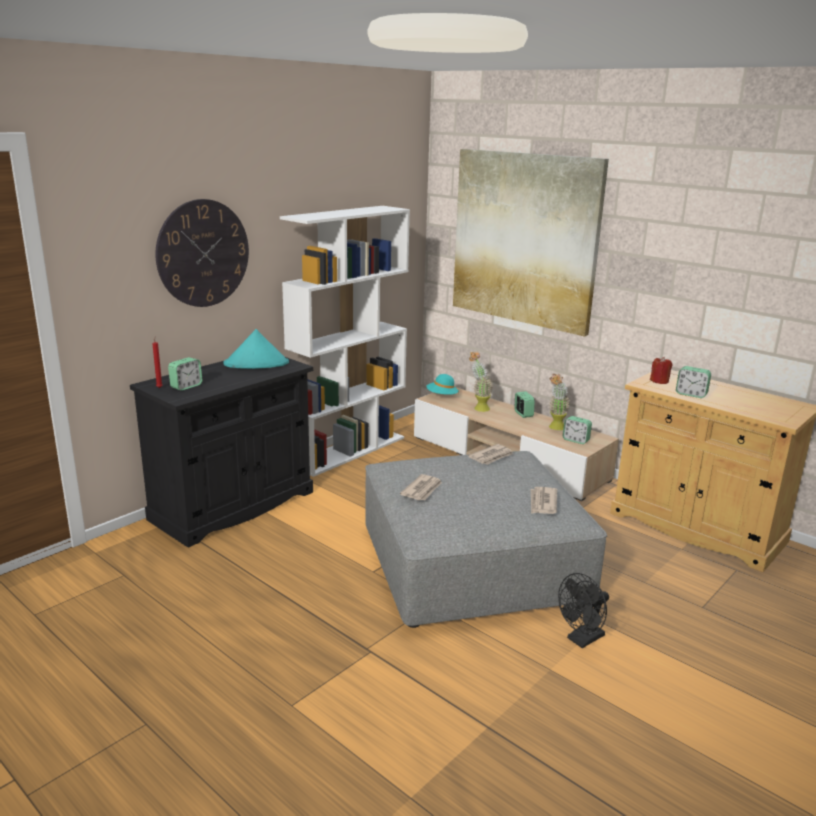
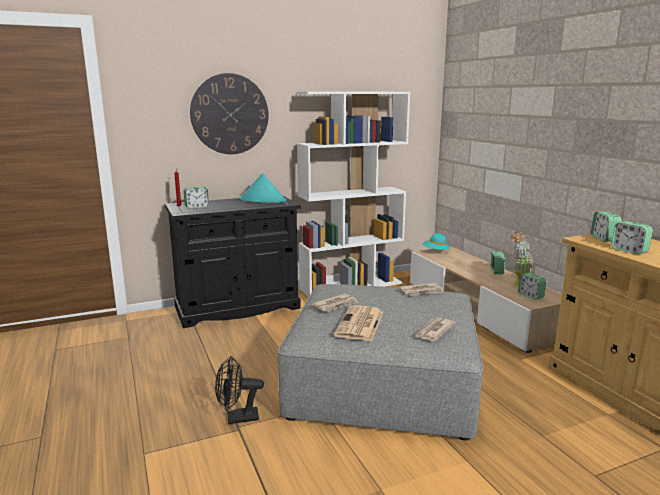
camera: 25 degrees right, 5 degrees down
picture [453,149,609,337] -> none
potted plant [469,351,493,412] -> none
black fan [558,573,609,648] -> black fan moved to [215,356,264,424]
red candle [650,357,672,384] -> alarm clock [591,212,622,242]
none -> newspaper [334,305,383,341]

